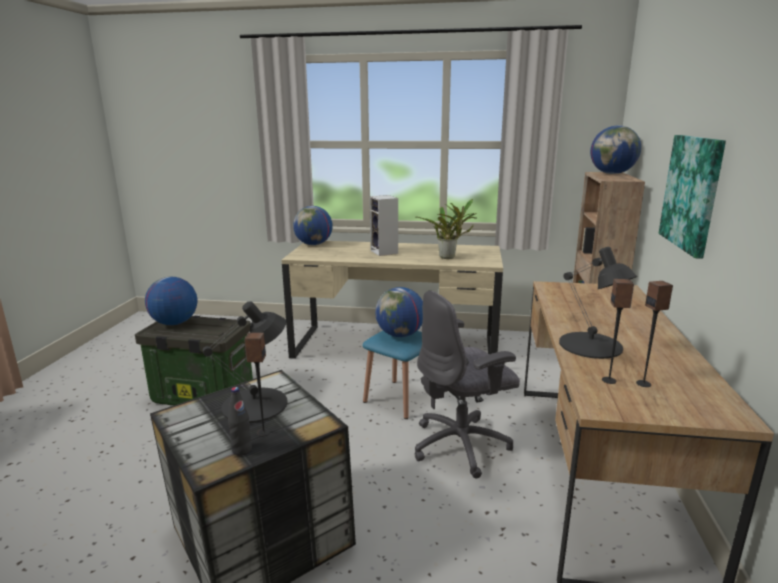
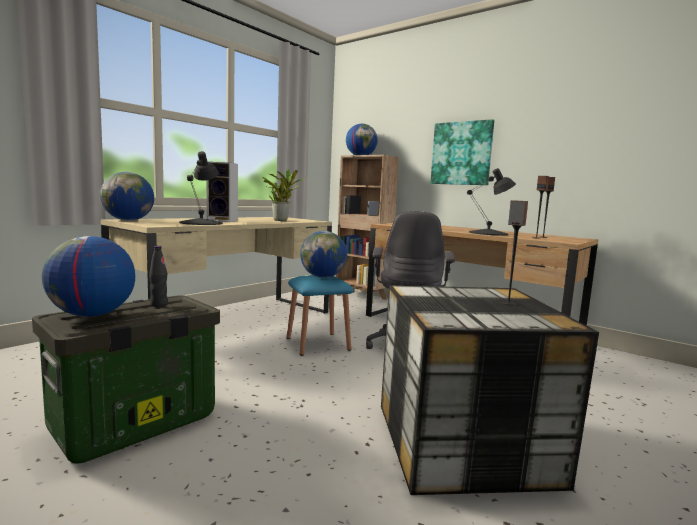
camera: 60 degrees left, 10 degrees down
black table lamp [202,301,287,423] -> black table lamp moved to [179,151,223,225]
black bottle [228,387,252,456] -> black bottle moved to [149,246,168,307]

